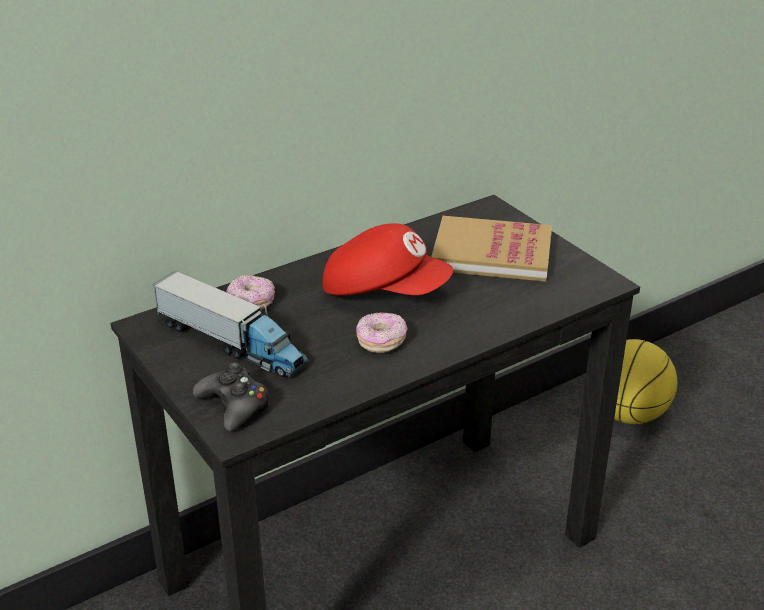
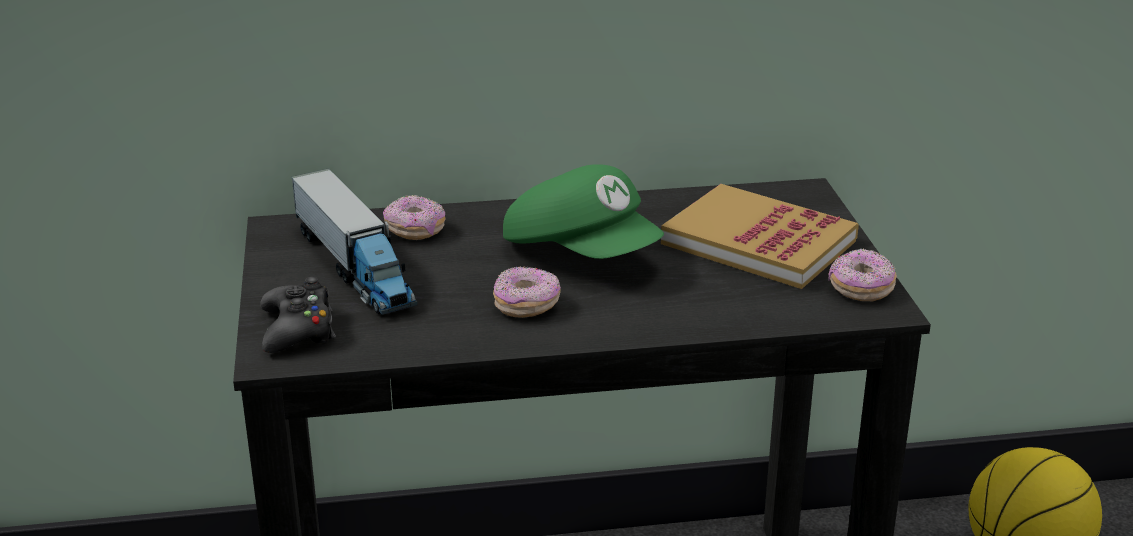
camera: 25 degrees right, 5 degrees down
red cap [323,223,453,296] -> green cap [503,164,664,259]
none -> donut [828,249,897,301]

